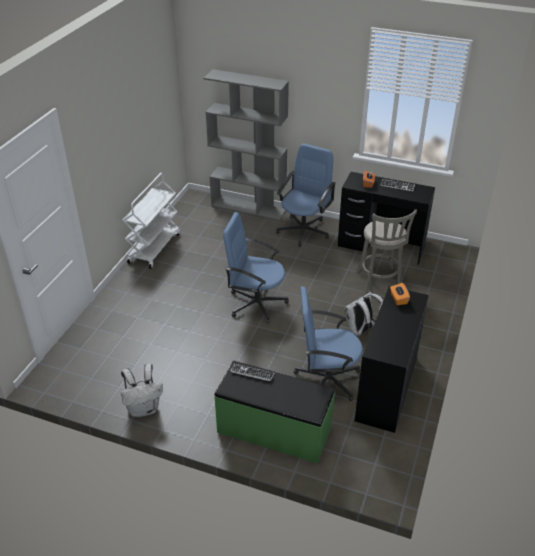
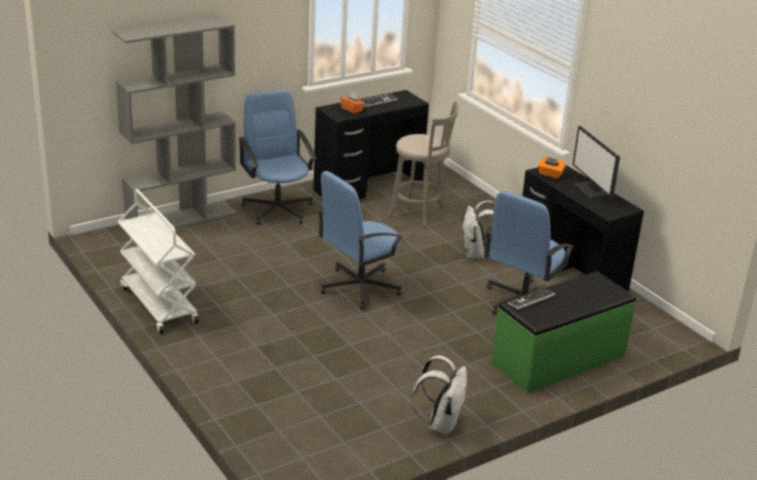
camera: 55 degrees left, 10 degrees down
none -> monitor [572,126,620,198]

